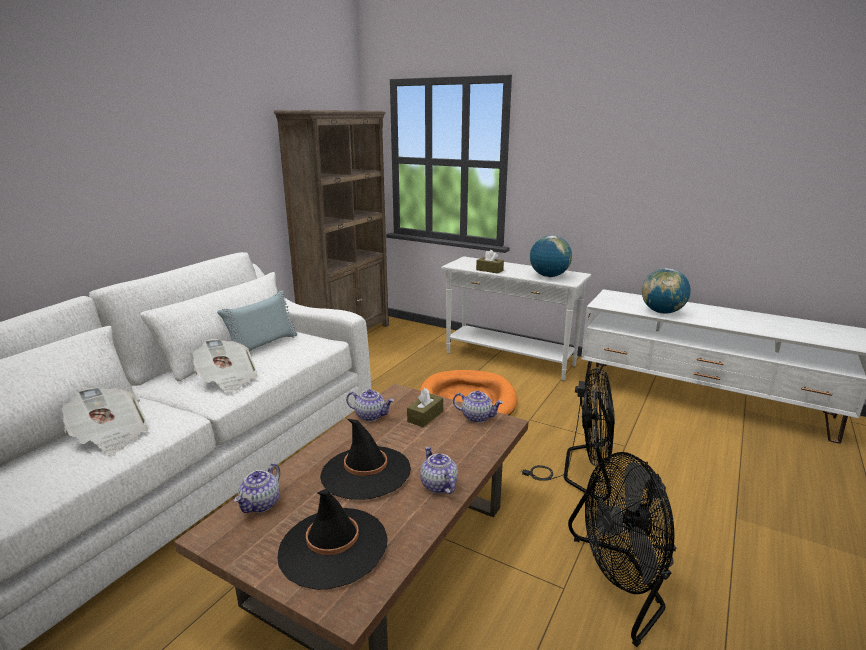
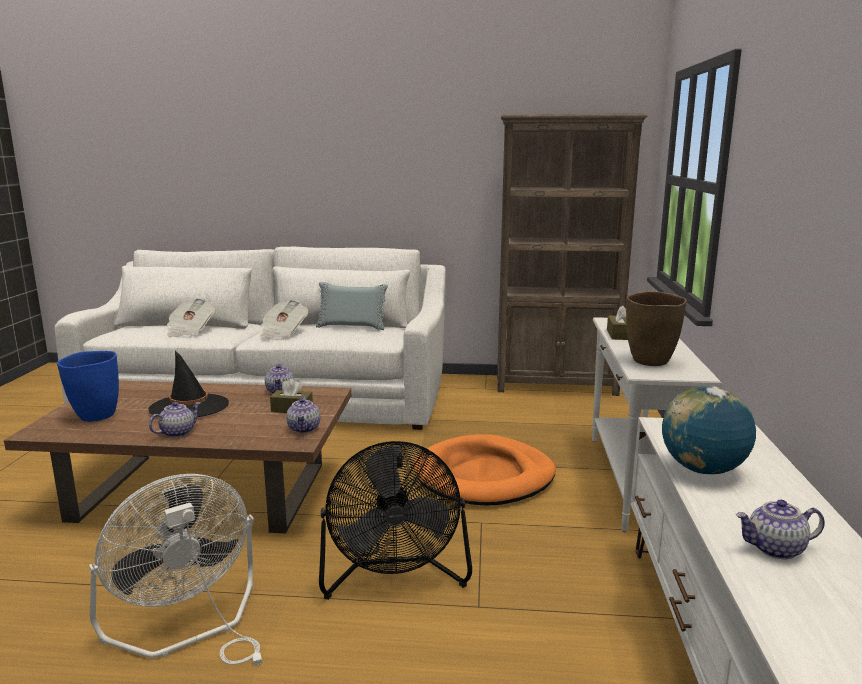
camera: 65 degrees right, 5 degrees down
teapot [234,463,280,513] -> teapot moved to [736,500,825,559]
black hat [278,489,388,590] -> blue vase [57,351,119,422]
globe [530,235,572,277] -> brown vase [626,291,687,366]
black fan [568,452,678,647] -> white fan [89,474,262,666]

